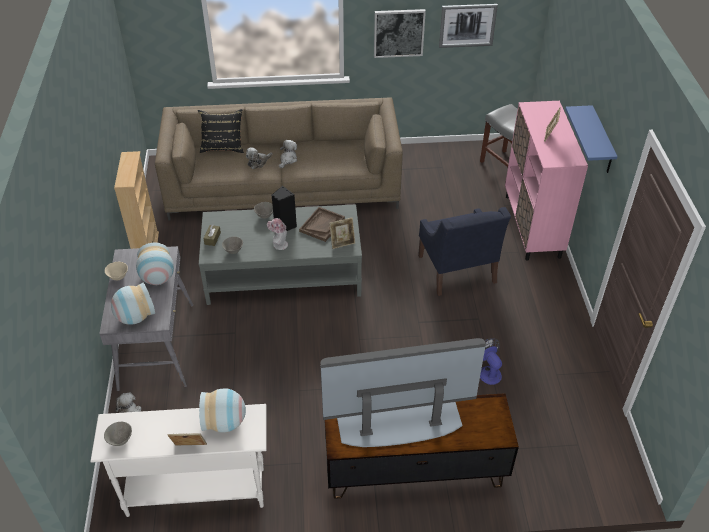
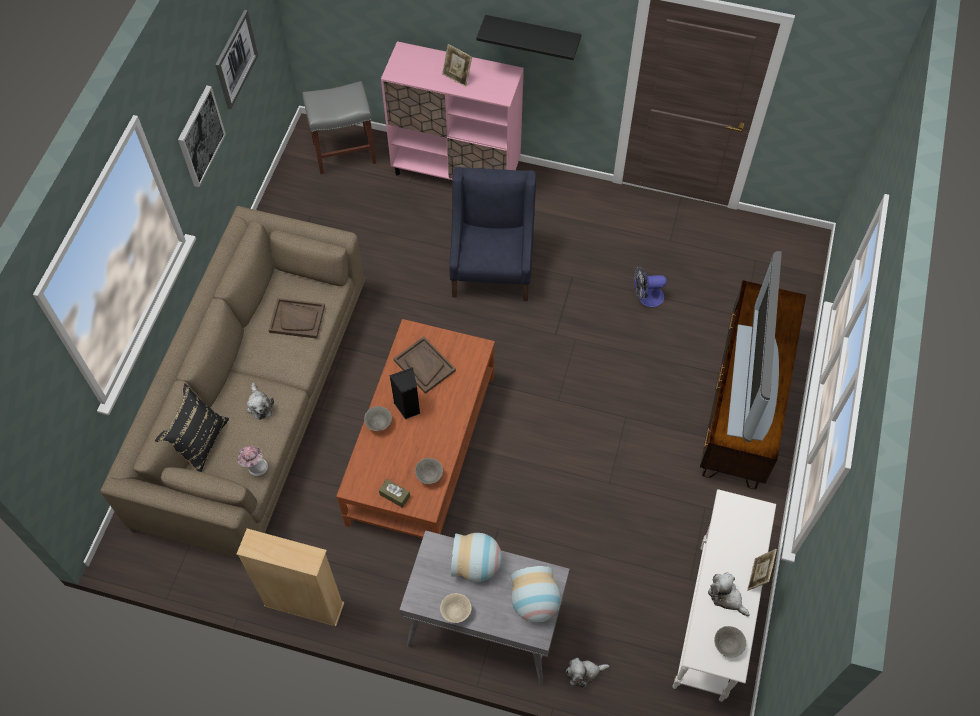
camera: 70 degrees left, 15 degrees up
grey coffee table [199,204,362,305] -> brown coffee table [336,319,495,538]
vase [199,388,246,433] -> none
hat [267,218,288,250] -> hat moved to [237,446,268,476]
plush toy [279,140,297,168] -> plush toy moved to [708,572,750,616]
picture frame [329,218,355,249] -> none
blue armchair [418,207,511,296] -> blue armchair turned 90 degrees counterclockwise [449,167,536,301]
blue shelf [565,105,618,173] -> black shelf [476,15,581,60]
none -> brown tray [269,298,325,339]

